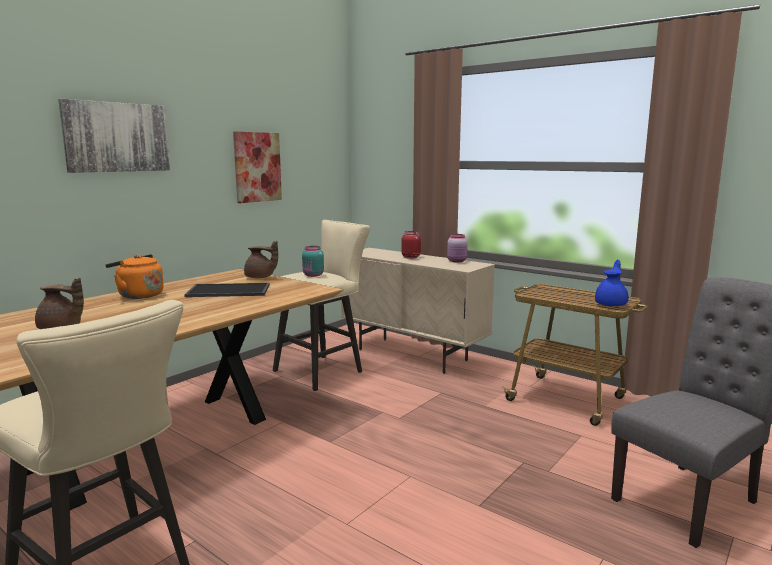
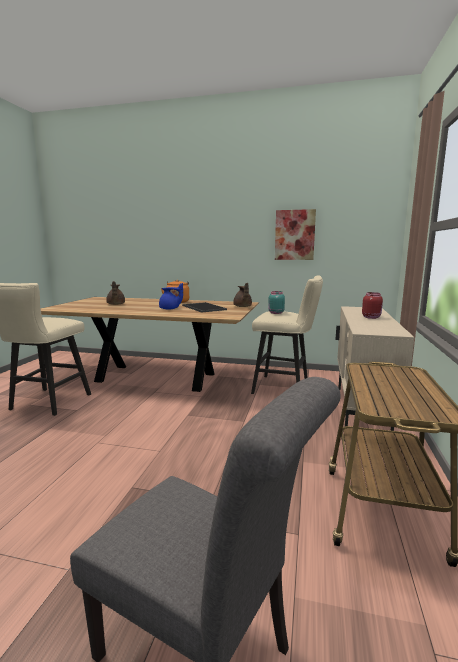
camera: 65 degrees right, 0 degrees up
picture [58,99,170,173] -> none
pink jar [447,234,468,263] -> none
blue teapot [595,260,629,306] -> blue teapot moved to [159,283,183,309]

